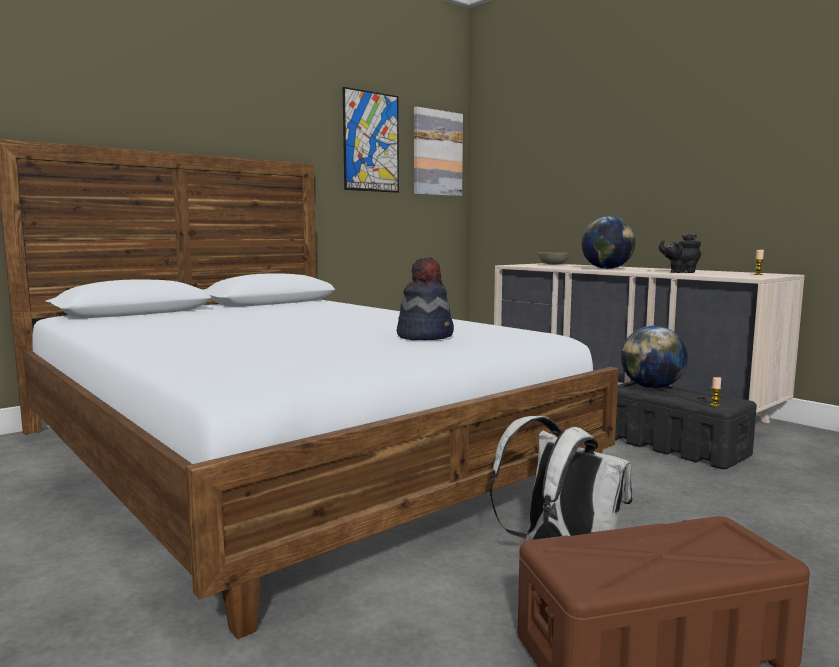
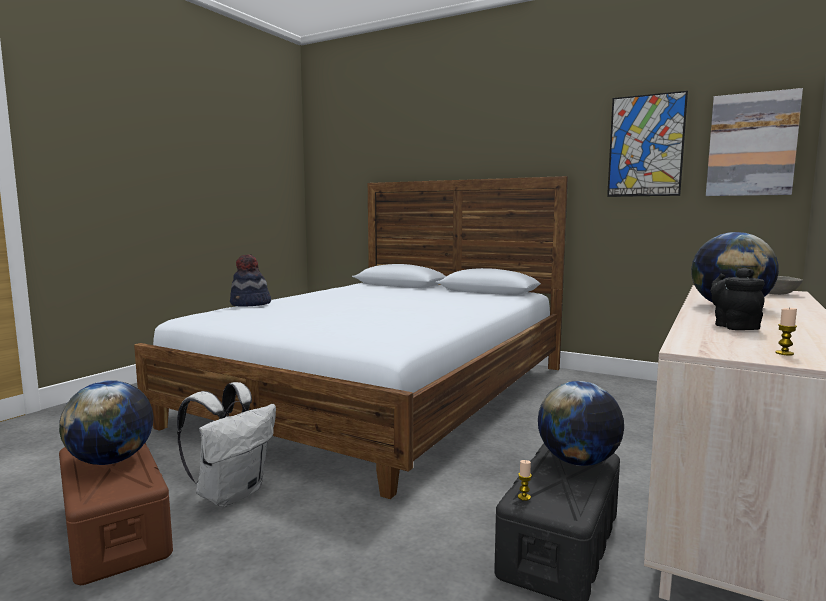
camera: 70 degrees right, 0 degrees up
hat [397,257,454,340] -> hat moved to [230,255,271,306]
none -> globe [59,381,154,465]

